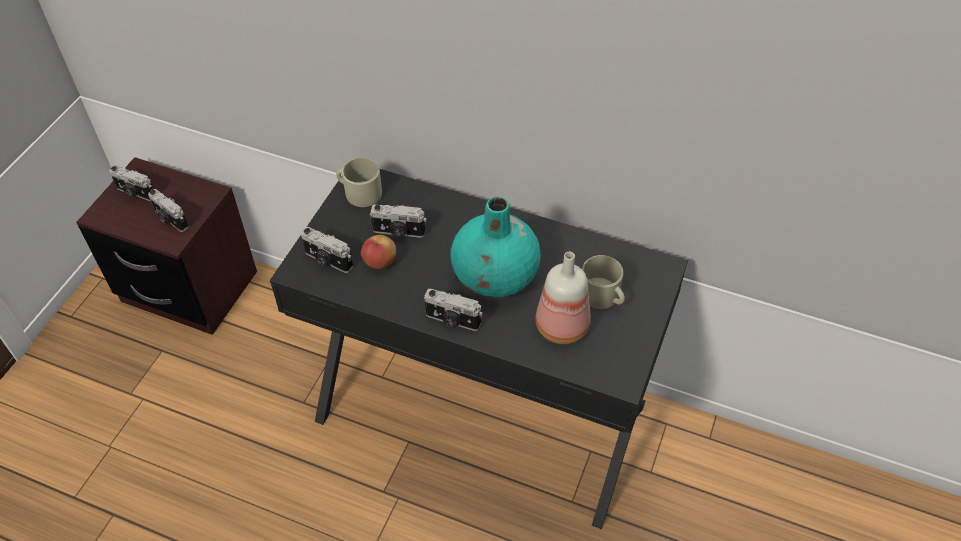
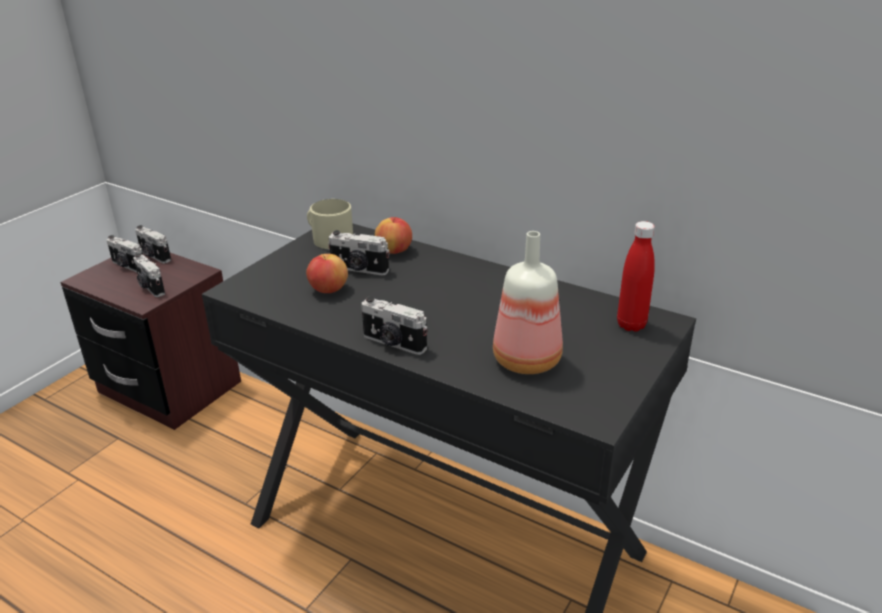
camera: 10 degrees right, 20 degrees down
camera [301,227,353,273] -> camera moved to [135,225,171,263]
turquoise vase [451,197,541,297] -> none
beige mug [582,255,625,309] -> none
none -> apple [375,217,412,254]
none -> red bottle [617,221,655,332]

